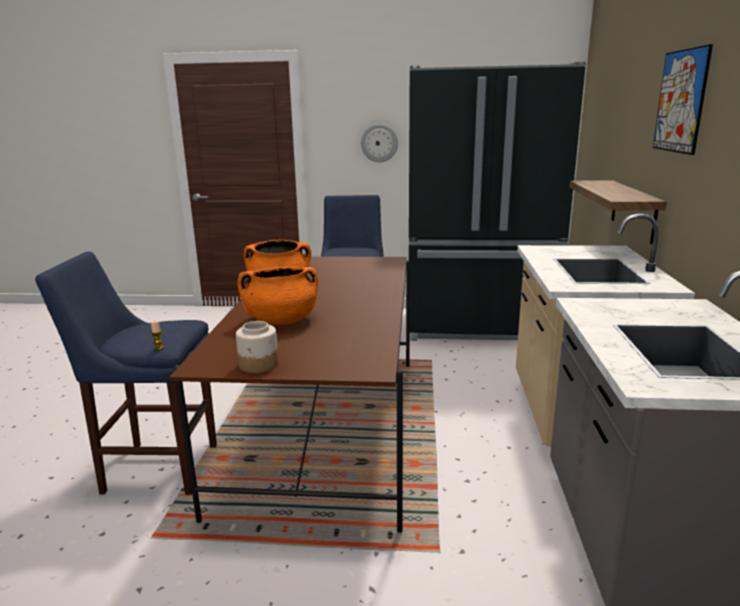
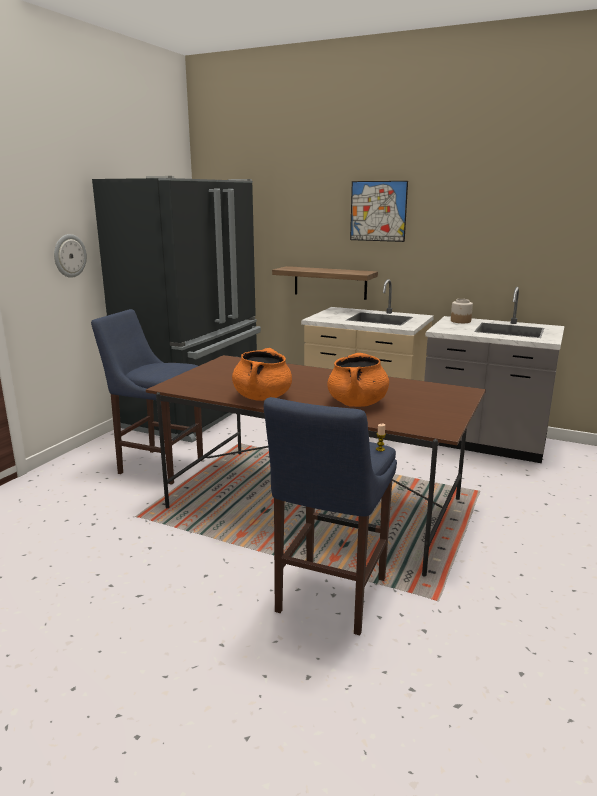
camera: 70 degrees left, 0 degrees up
jar [236,321,279,373] -> jar moved to [451,299,473,323]

